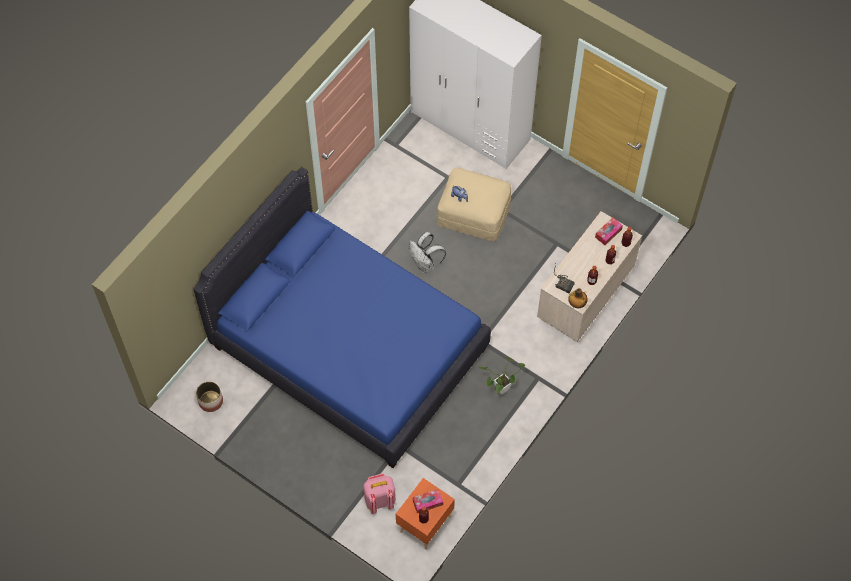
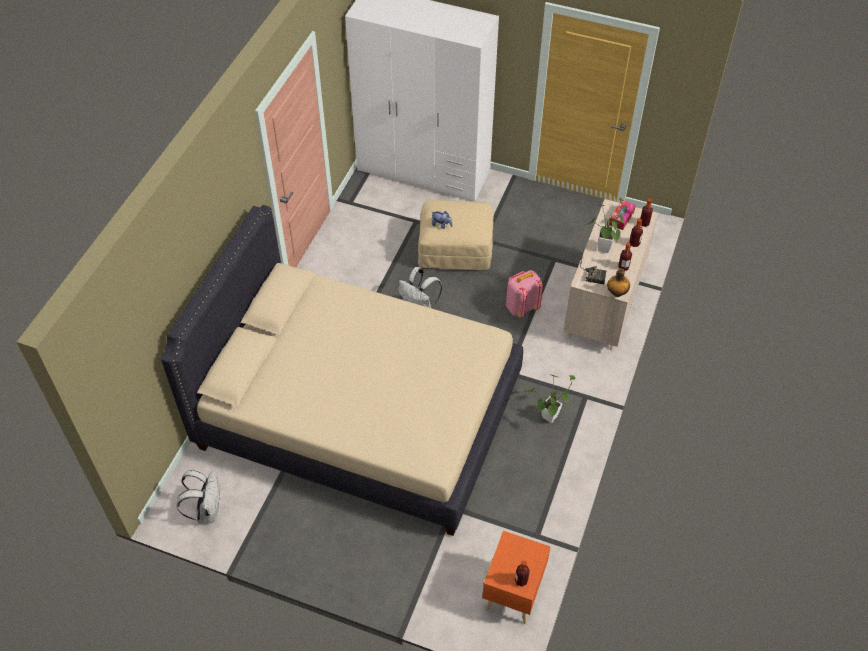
camera: 15 degrees left, 10 degrees down
blue bed [193,167,491,468] -> beige bed [161,205,523,536]
planter [196,381,223,412] -> white backpack [176,470,221,523]
pink backpack [363,473,396,514] -> pink backpack moved to [506,270,543,318]
tissue box [413,489,443,513] -> none
none -> potted plant [583,197,624,253]

